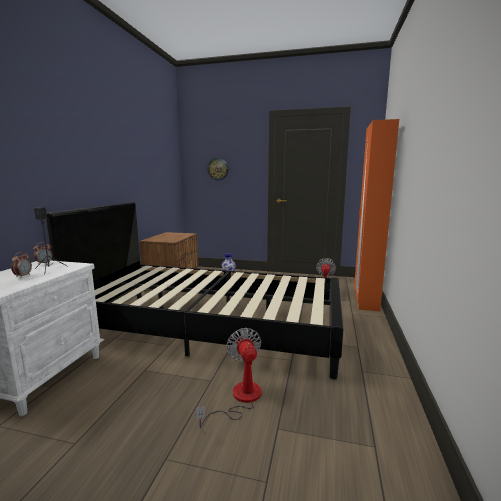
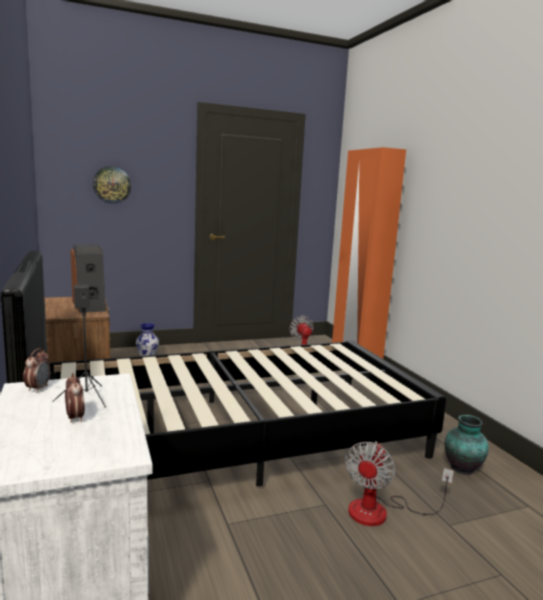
camera: 35 degrees left, 0 degrees up
fan [196,328,262,428] -> fan turned 105 degrees counterclockwise [345,441,454,526]
none -> speaker [71,245,106,313]
none -> vase [445,415,489,475]

